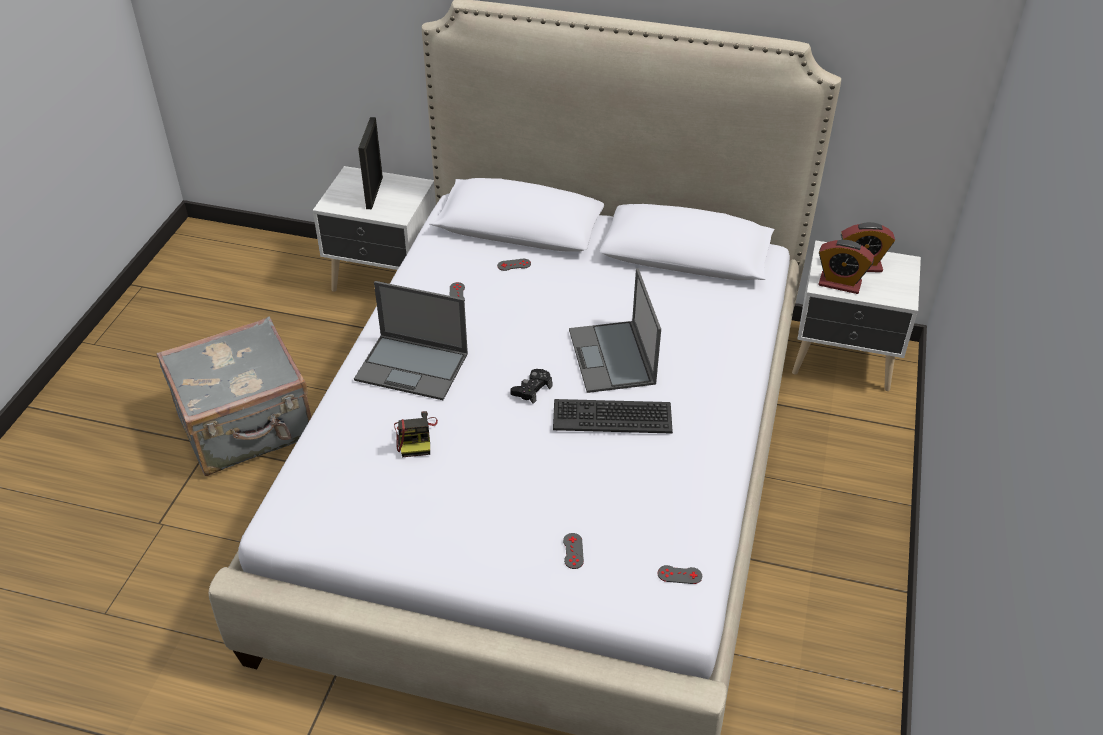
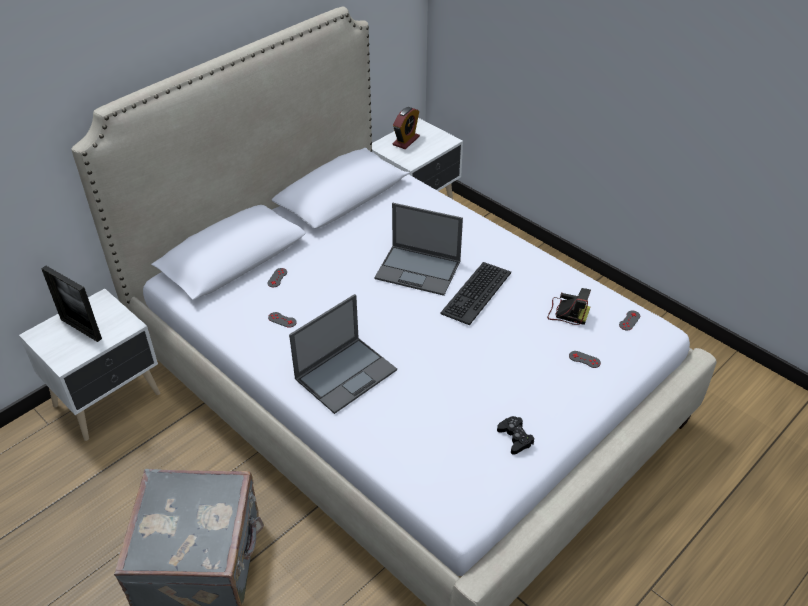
camera: 60 degrees left, 0 degrees up
camera [394,411,438,457] -> camera moved to [547,288,591,325]
black game controller [510,369,552,404] -> black game controller moved to [497,416,534,455]
alarm clock [818,240,874,294] -> none

